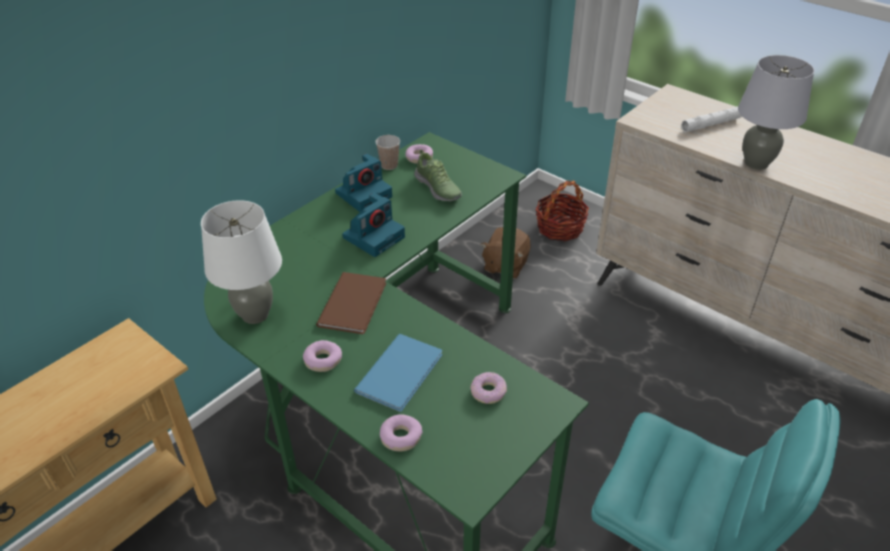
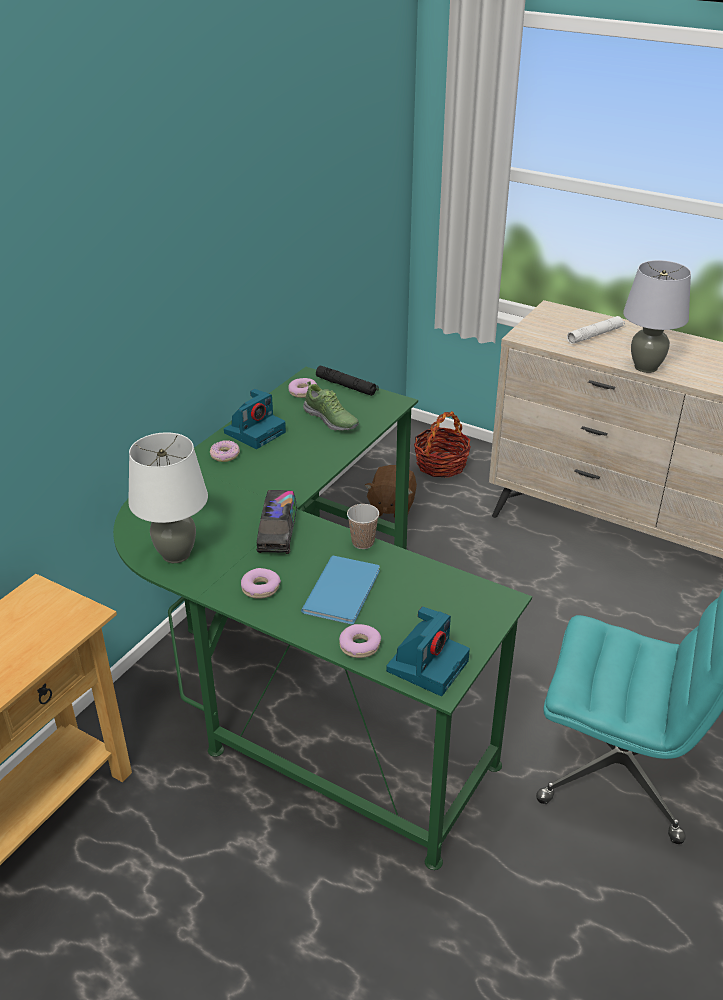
camera: 10 degrees left, 5 degrees down
brown book [316,272,386,334] -> toy truck [256,490,297,554]
camera [342,193,405,257] -> camera moved to [386,607,470,696]
cup [375,135,400,170] -> cup moved to [347,504,379,549]
donut [470,372,507,404] -> donut moved to [210,440,240,462]
none -> black flashlight [316,366,379,396]

